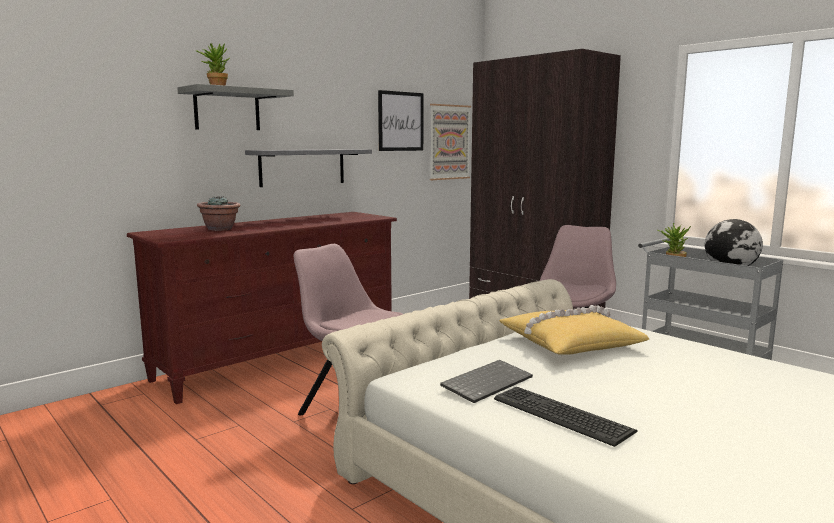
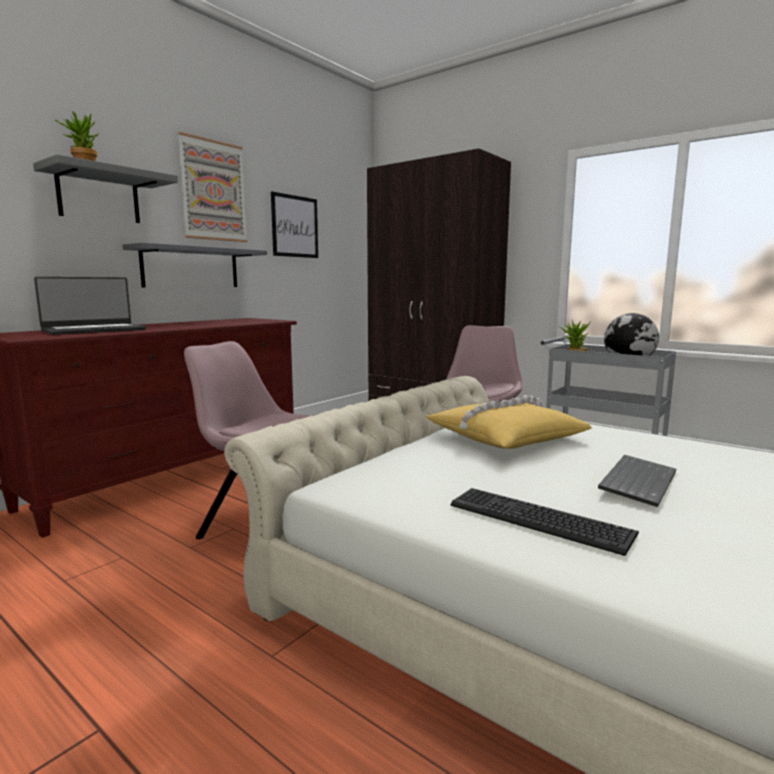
camera: 10 degrees left, 0 degrees up
potted plant [197,196,241,231] -> laptop [34,277,146,335]
picture [430,104,471,180] -> picture moved to [178,132,247,242]
keyboard [440,360,533,403] -> keyboard moved to [598,455,676,507]

